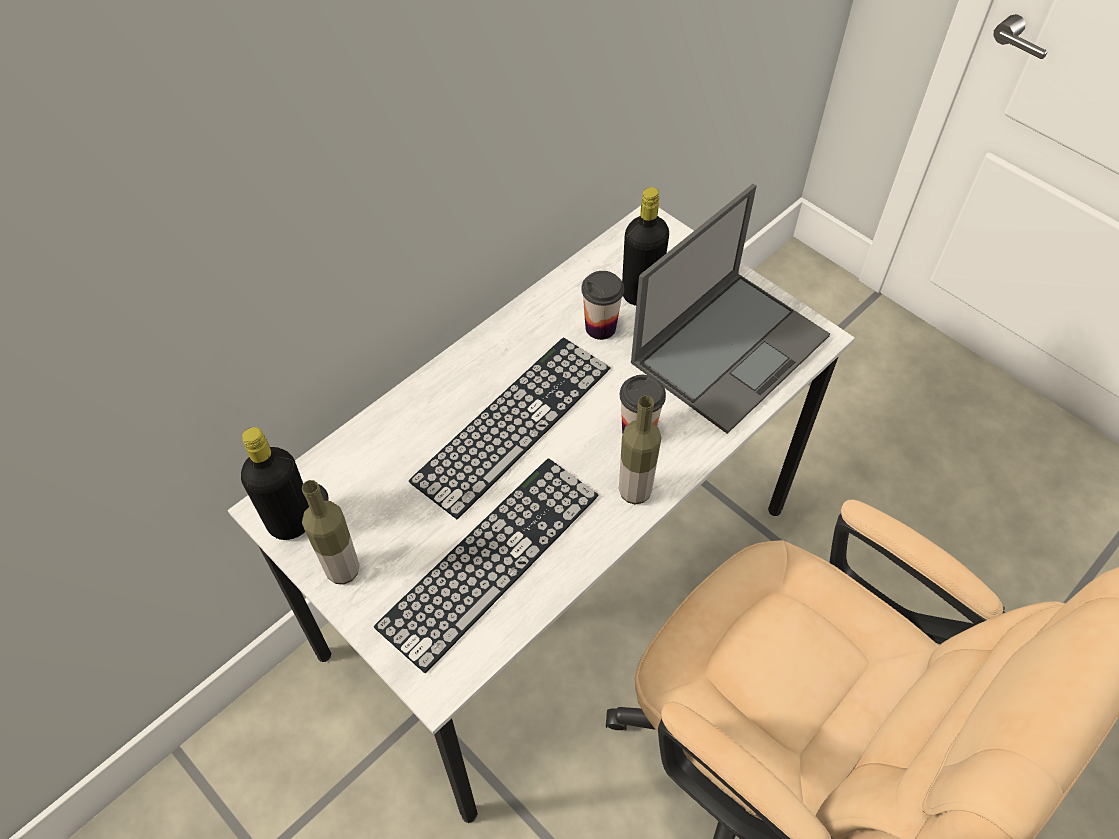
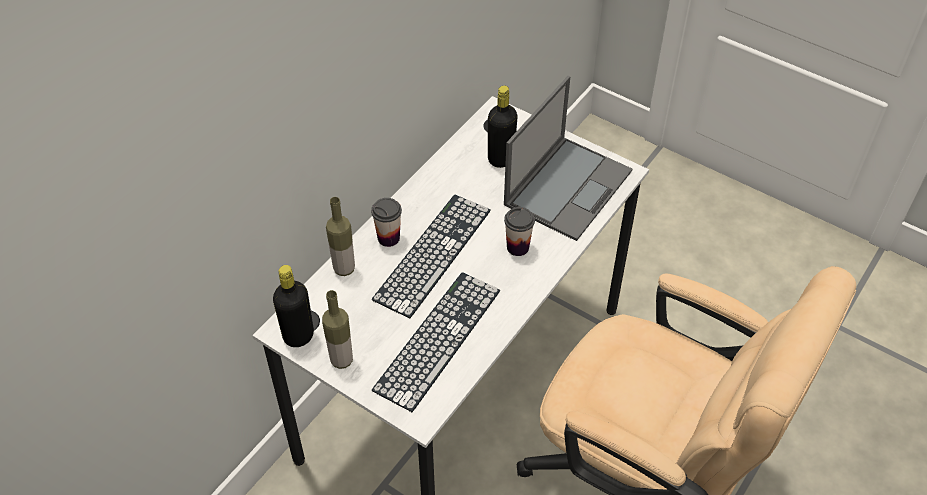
camera: 10 degrees left, 5 degrees down
cup [581,271,624,340] -> cup moved to [371,198,402,247]
bottle [619,396,662,505] -> bottle moved to [326,197,355,276]

